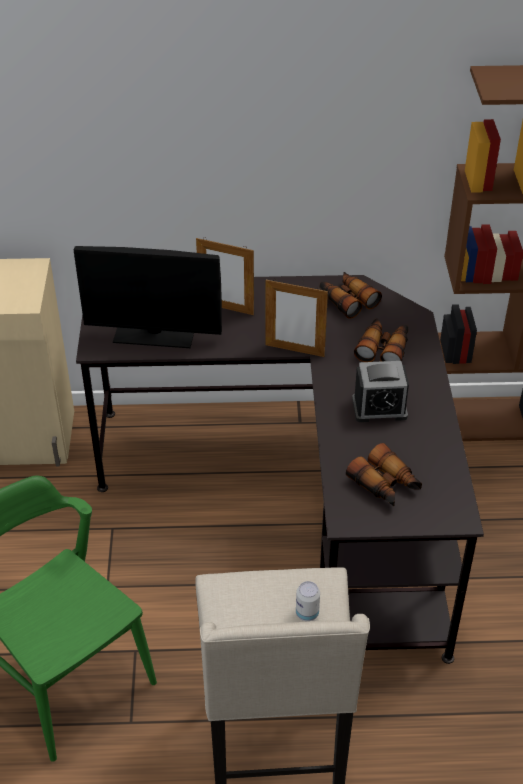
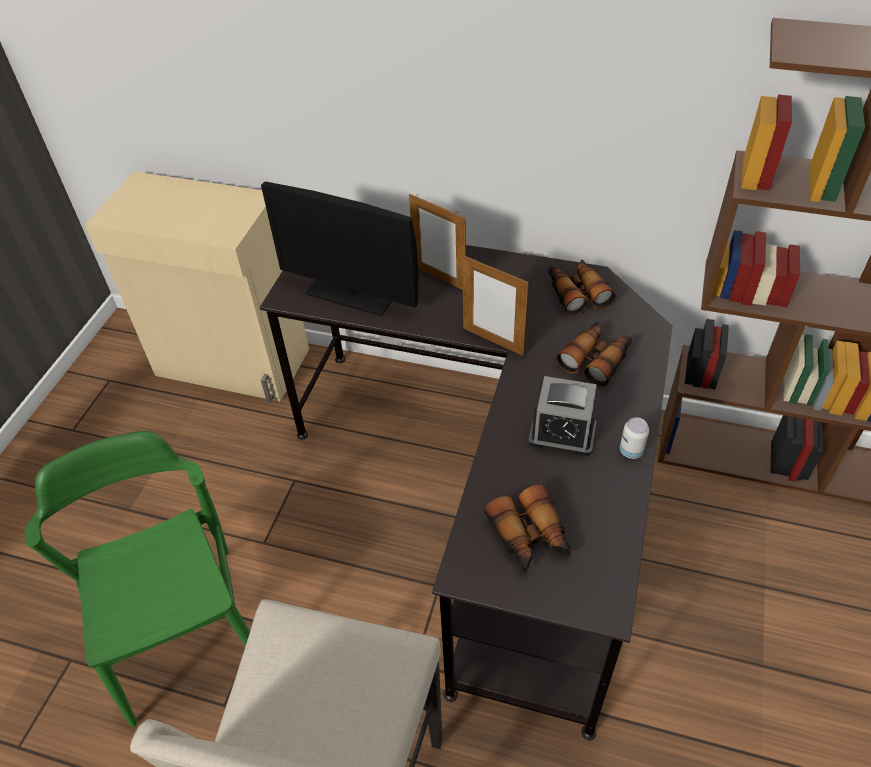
camera: 20 degrees right, 5 degrees up
can [296,581,320,621] -> can moved to [620,417,649,459]

